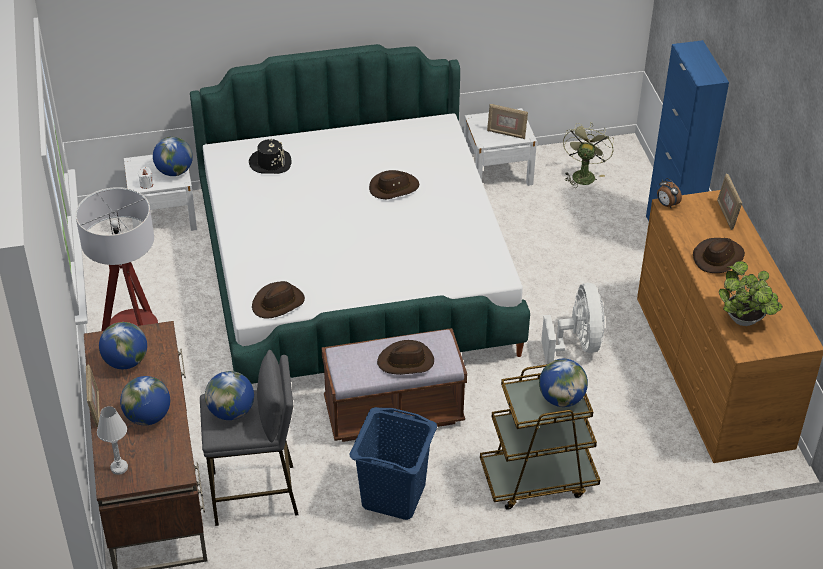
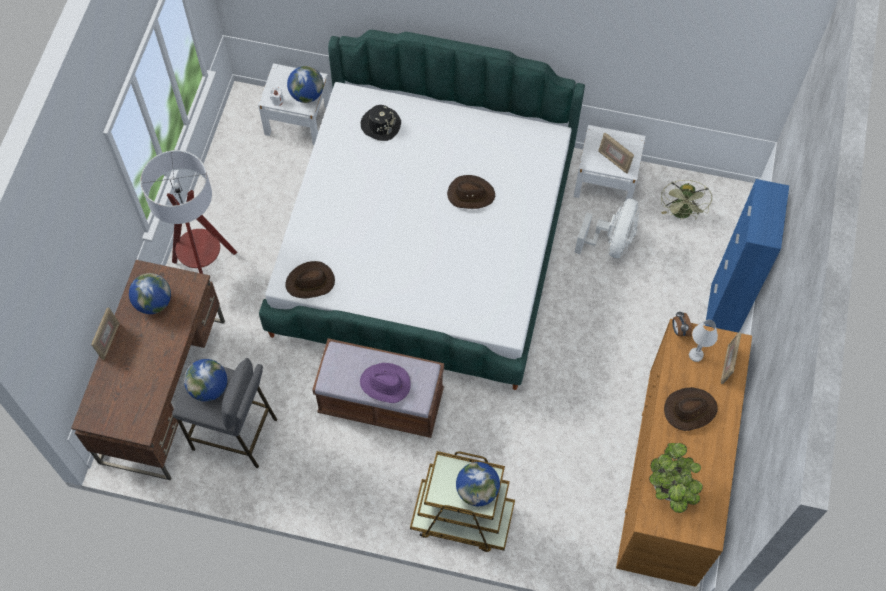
camera: 25 degrees right, 20 degrees up
white table lamp [97,406,128,475] -> white table lamp moved to [689,320,718,362]
globe [120,376,170,425] -> none
blue laundry basket [350,407,437,520] -> none
brown hat [377,340,434,375] -> purple hat [360,363,411,403]
white fan [541,283,605,364] -> white fan moved to [574,199,639,258]
green fan [563,123,614,188] -> green fan turned 150 degrees clockwise [661,180,712,220]

